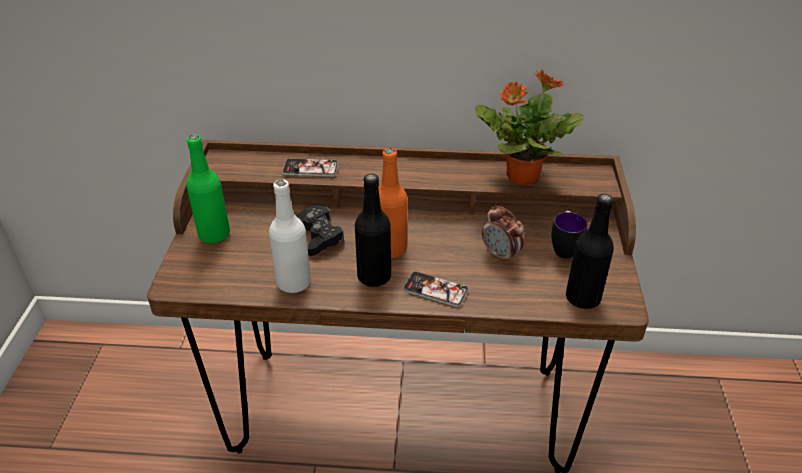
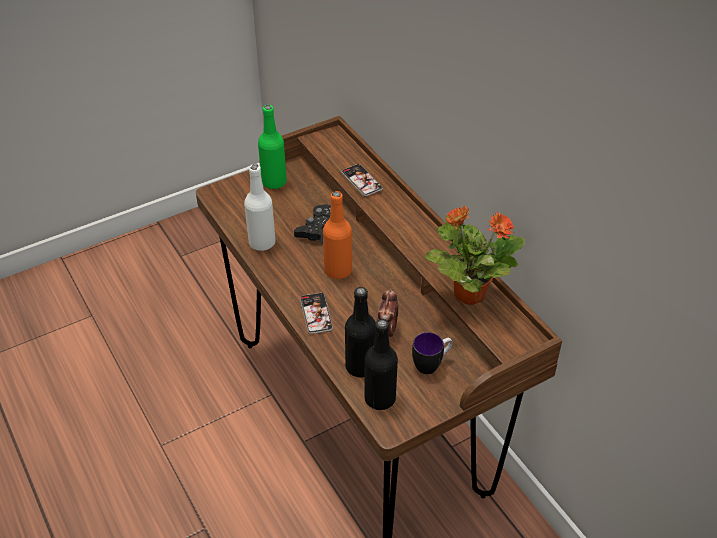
camera: 55 degrees right, 5 degrees up
black bottle [355,174,391,287] -> black bottle moved to [345,287,376,377]

